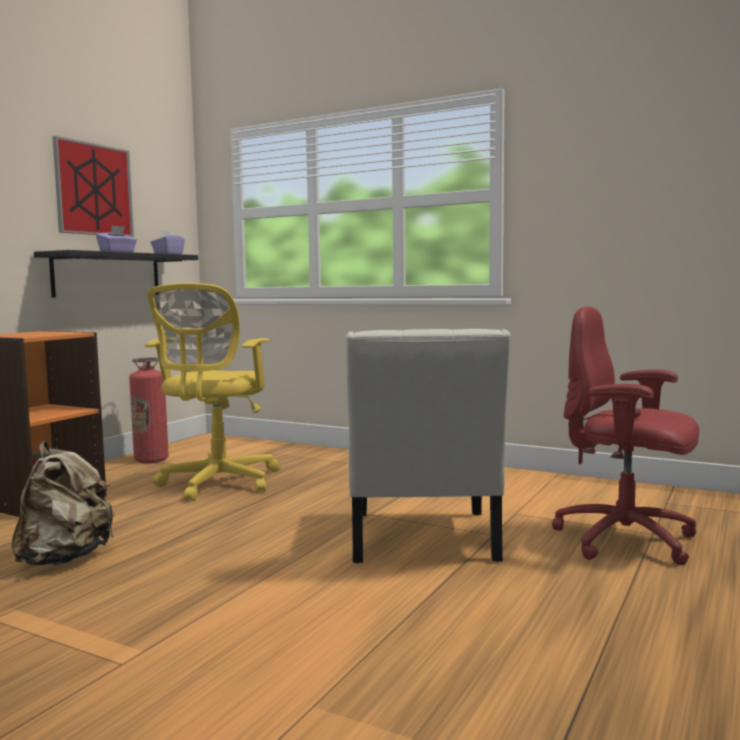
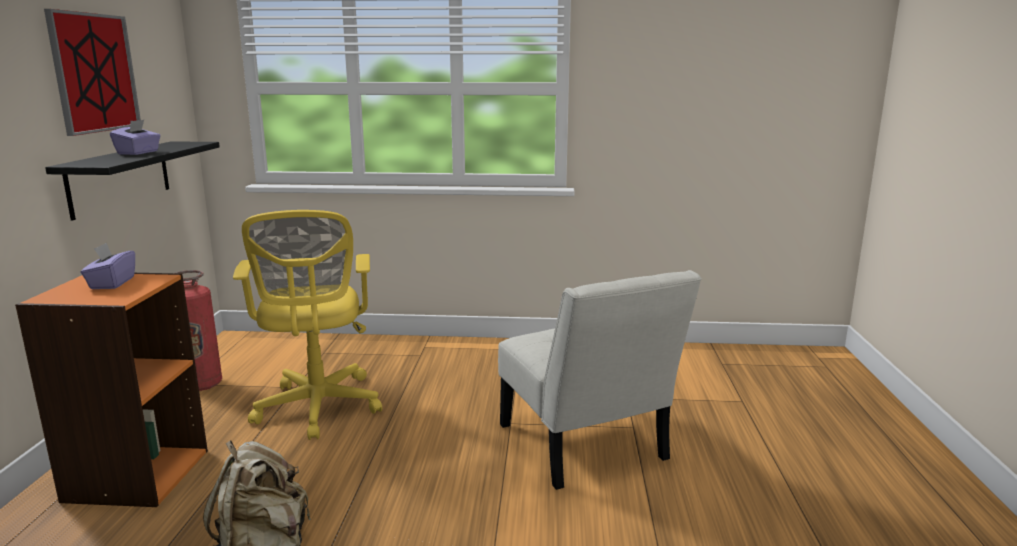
camera: 25 degrees left, 10 degrees up
purple tissue box [151,230,185,254] -> purple tissue box moved to [81,243,135,289]
red office chair [552,306,699,565] -> none

